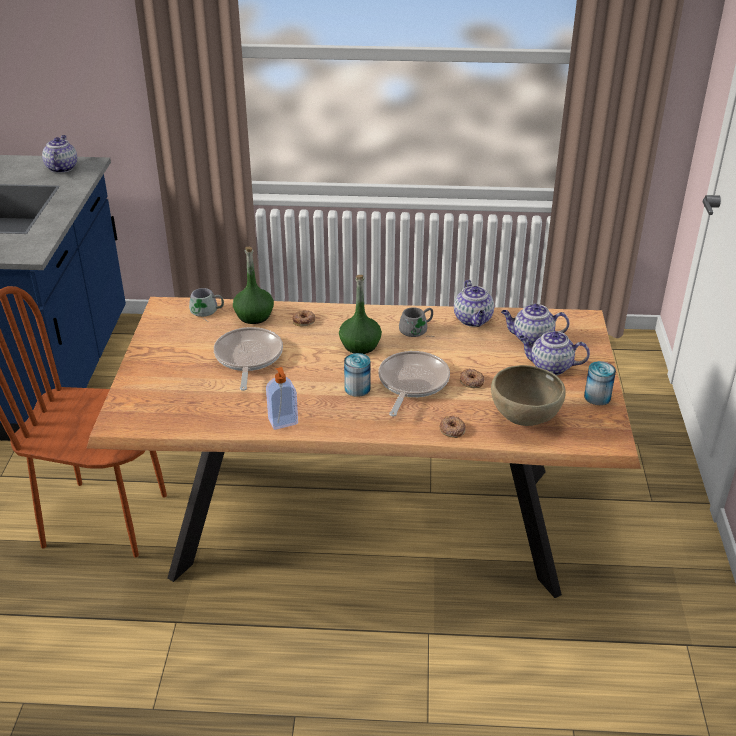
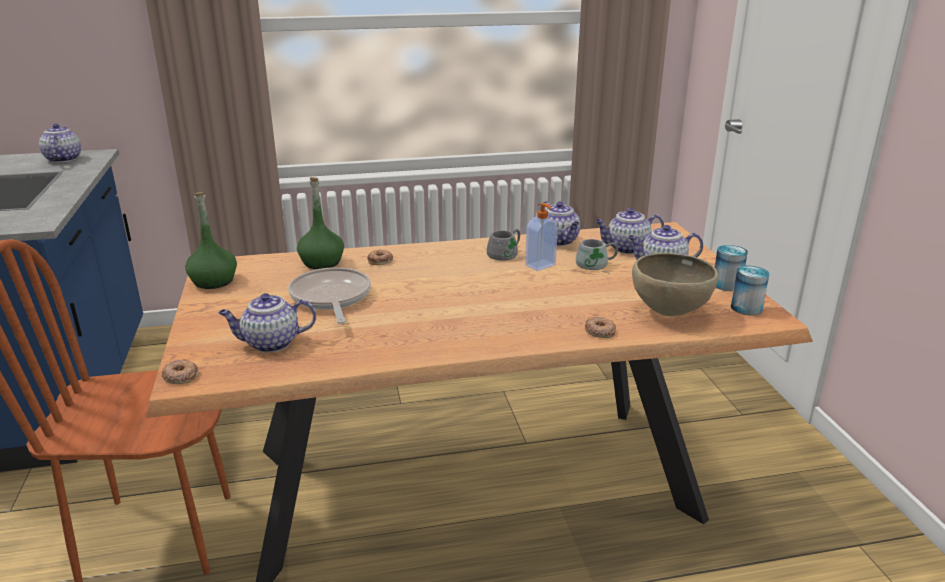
camera: 15 degrees left, 10 degrees down
grey mug [189,288,224,322] -> grey mug moved to [576,239,618,273]
soap dispenser [266,367,298,430] -> soap dispenser moved to [525,203,558,271]
green bottle [339,275,382,354] -> green bottle moved to [185,192,237,289]
can [344,353,370,397] -> can moved to [731,266,769,315]
frying pan [379,351,450,417] -> none
donut [460,368,484,388] -> donut moved to [162,359,198,384]
none -> teapot [218,293,316,353]

